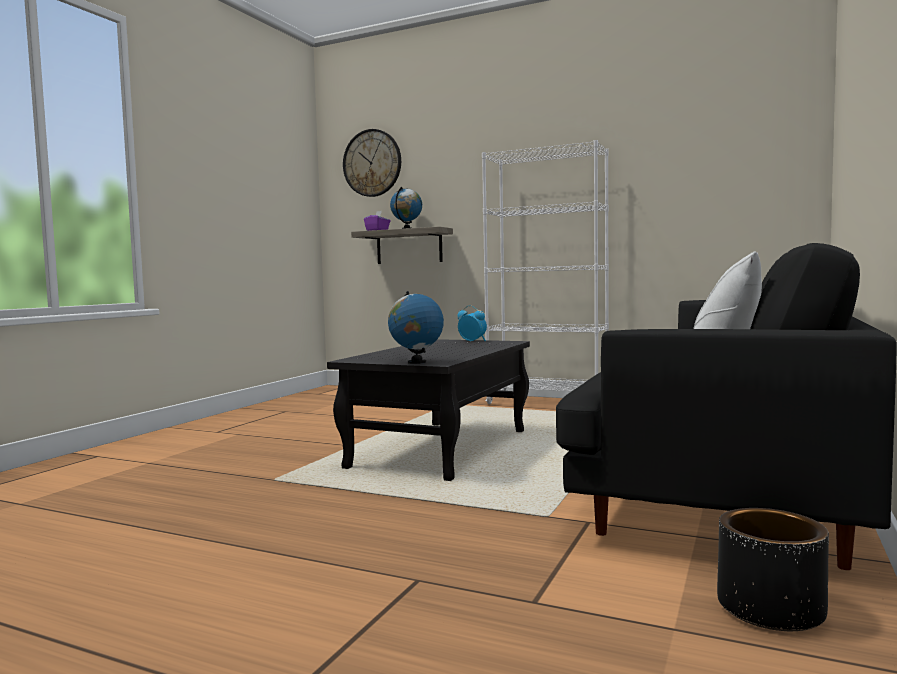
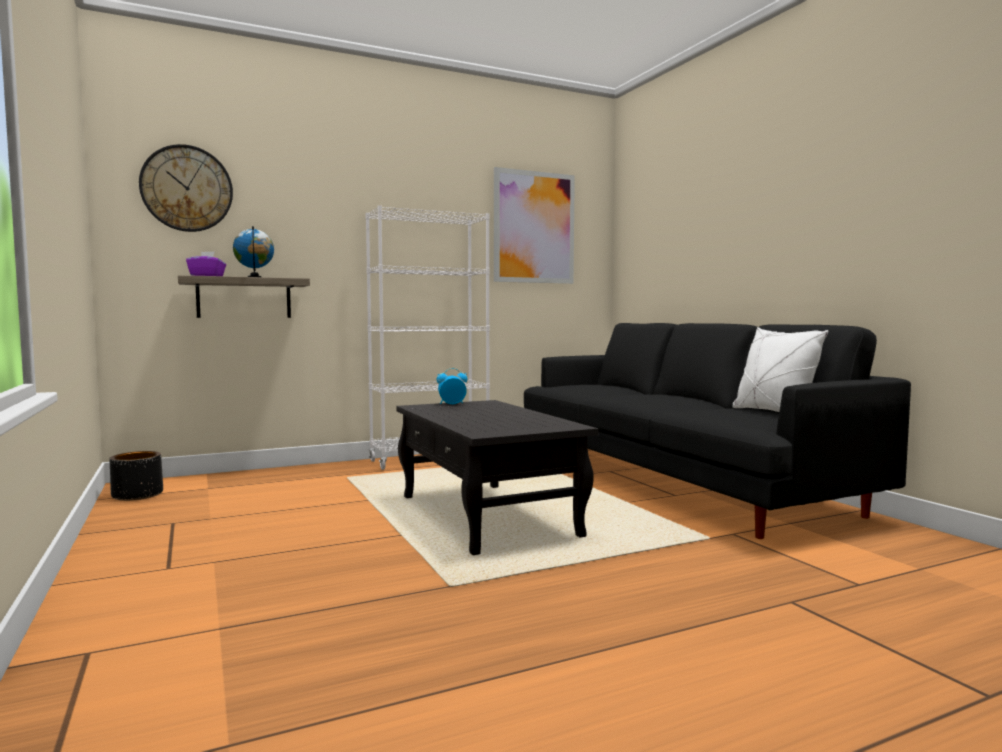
camera: 50 degrees left, 0 degrees up
globe [388,291,444,364] -> none
black planter [717,508,829,631] -> black planter moved to [109,451,163,501]
none -> picture [494,167,575,284]

